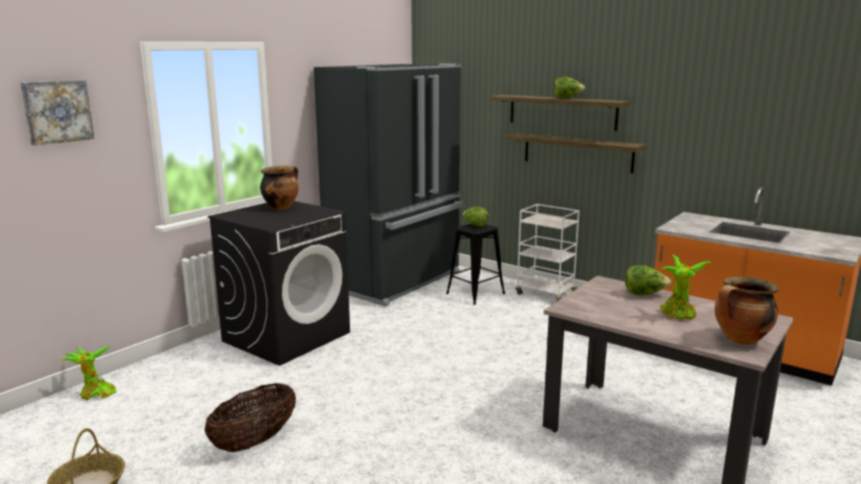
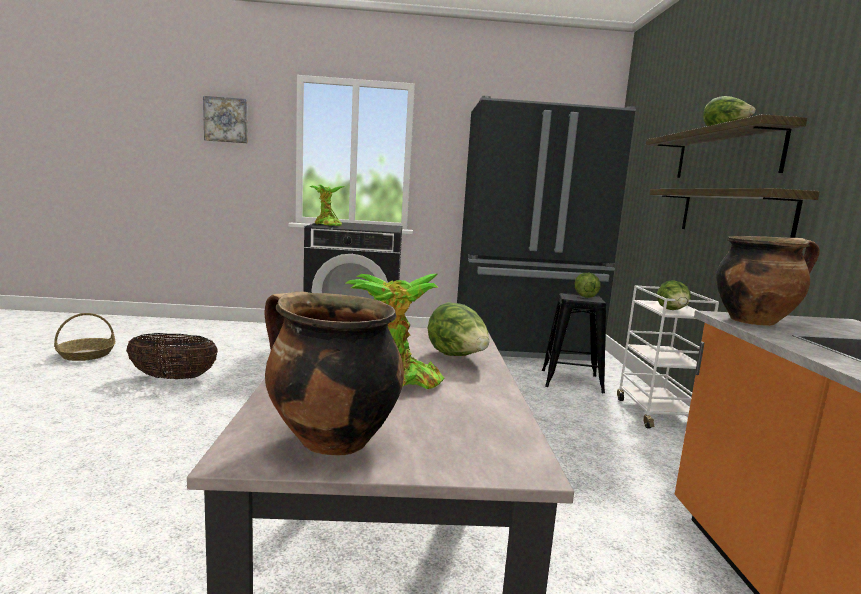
camera: 50 degrees right, 5 degrees down
potted plant [61,346,116,400] -> potted plant moved to [310,184,345,226]
cooking pot [260,165,299,210] -> cooking pot moved to [716,236,820,326]
none -> lettuce [657,280,691,310]

